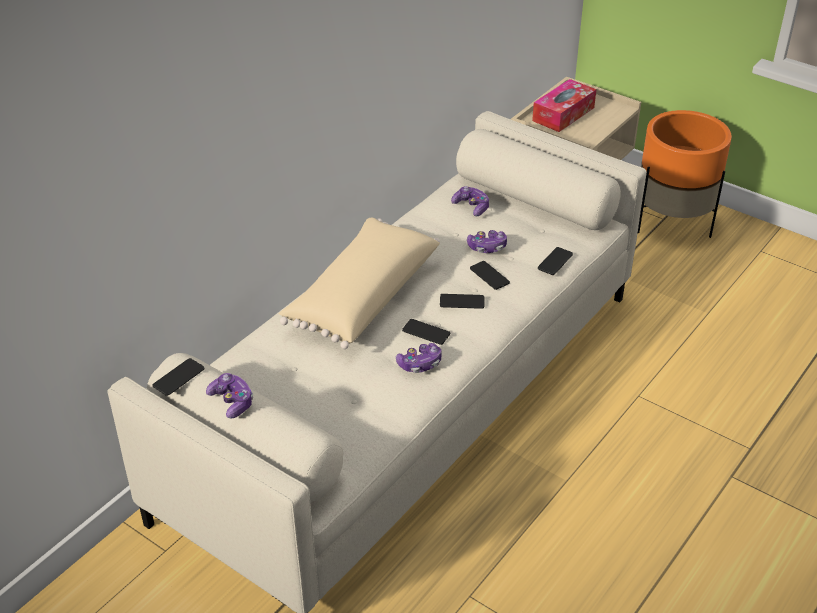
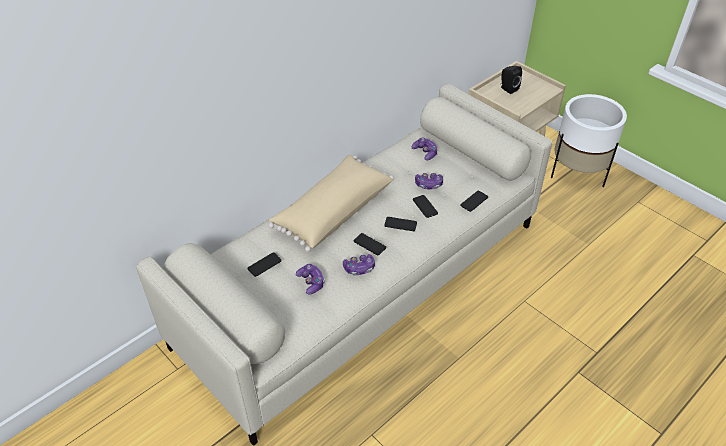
camera: 10 degrees right, 5 degrees up
phone [153,358,205,396] -> phone moved to [247,252,282,277]
game controller [206,373,253,419] -> game controller moved to [296,264,325,295]
tissue box [532,79,597,132] -> black speaker [501,66,522,94]
orange planter [638,110,732,238] -> white planter [551,94,627,187]

